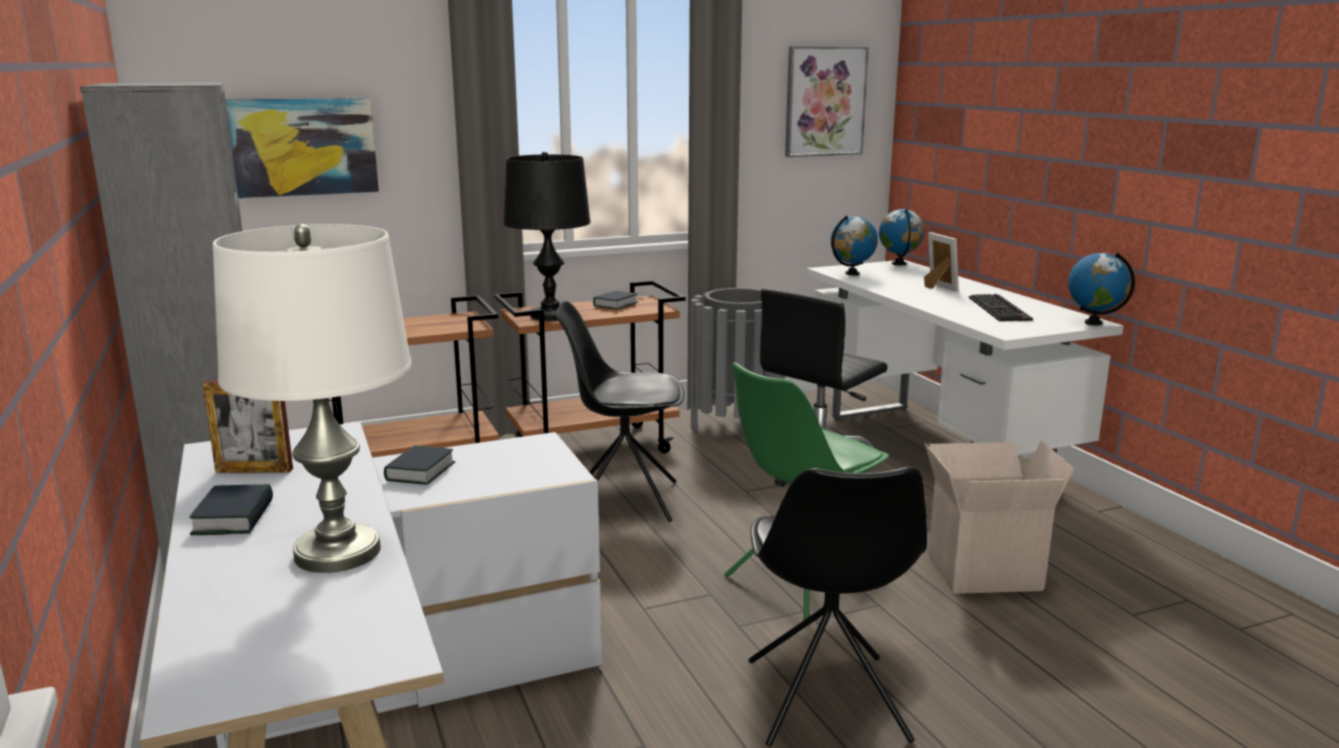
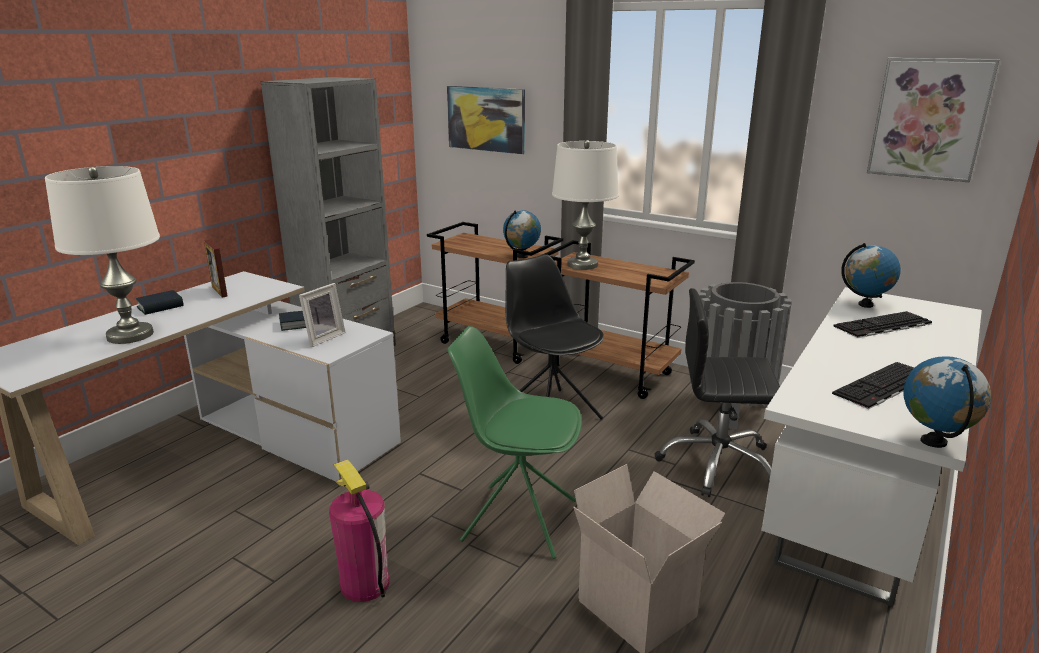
camera: 55 degrees right, 5 degrees up
black table lamp [504,152,591,321] -> white table lamp [552,140,619,270]
book [593,291,638,309] -> none
black chair [749,467,927,747] -> fire extinguisher [329,459,389,602]
globe [879,209,924,265] -> globe moved to [503,210,541,258]
picture frame [924,232,959,292] -> picture frame moved to [299,283,346,347]
none -> keyboard [833,311,932,338]

